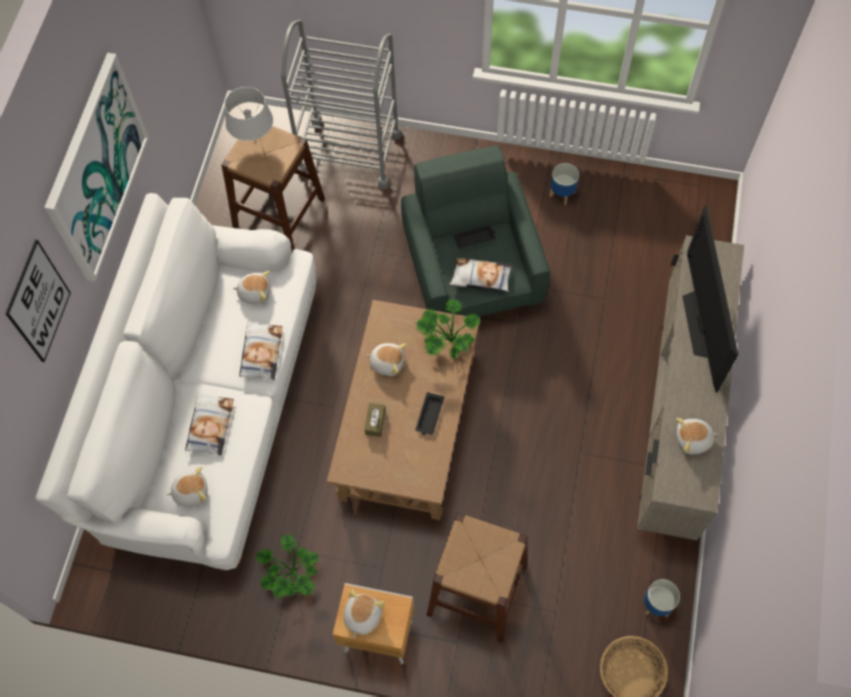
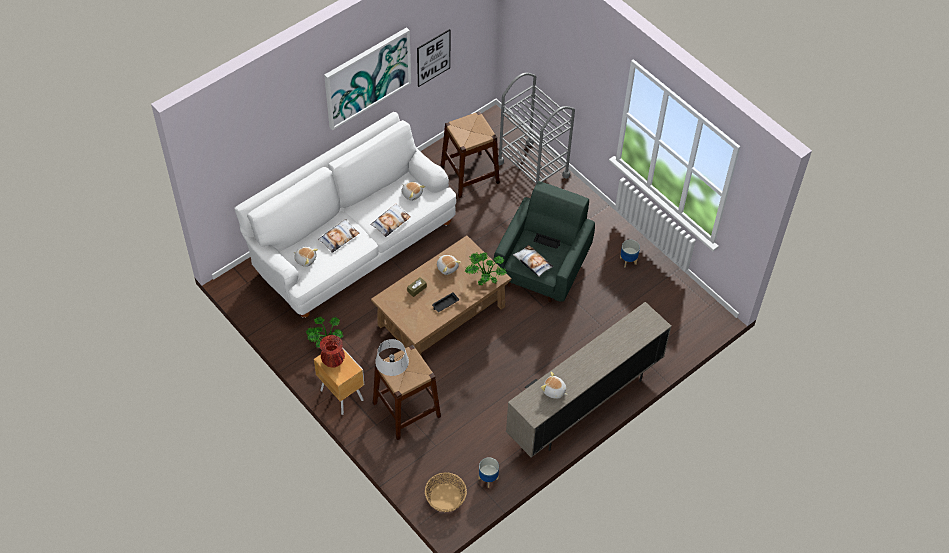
camera: 35 degrees right, 10 degrees down
picture [5,240,71,362] -> picture moved to [417,29,450,87]
grey table lamp [225,87,273,141] -> grey table lamp moved to [375,339,409,376]
plush toy [344,589,385,638] -> red vase [320,335,345,368]
television [682,205,739,393] -> none

